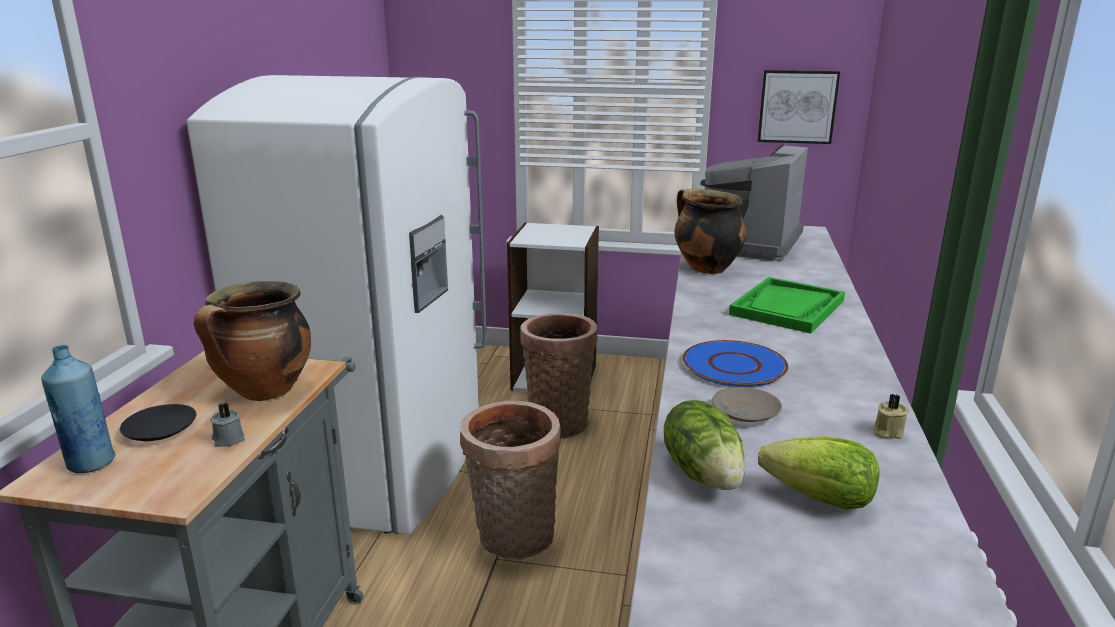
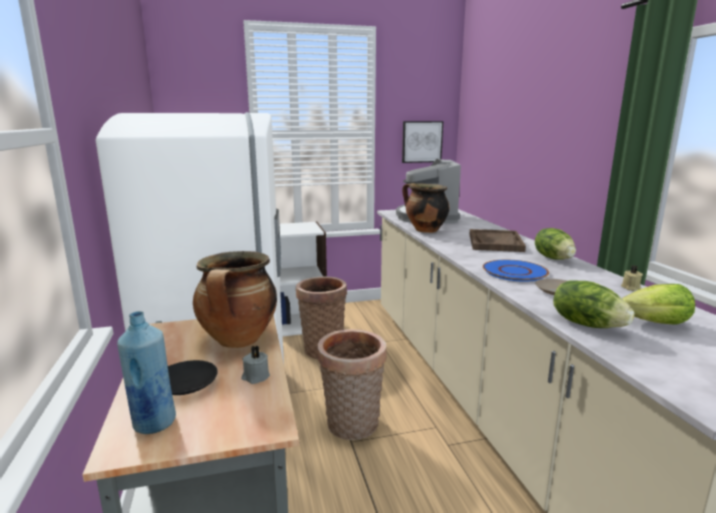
camera: 25 degrees left, 5 degrees down
green tray [729,277,845,334] -> brown tray [469,229,526,252]
none -> lettuce [535,228,576,260]

